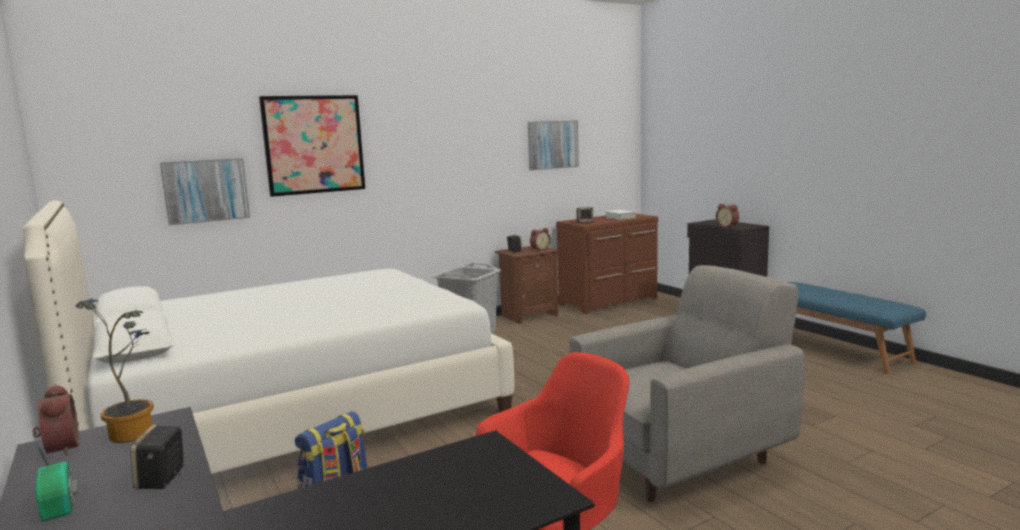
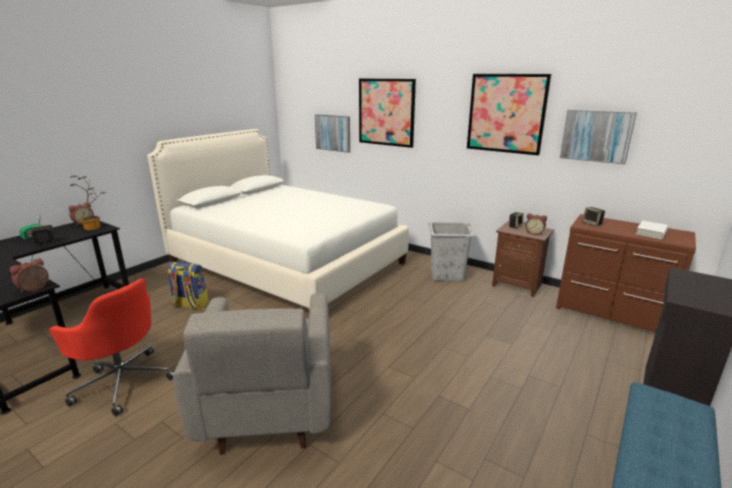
camera: 65 degrees right, 10 degrees up
grey armchair [569,265,804,502] -> grey armchair turned 45 degrees clockwise [173,293,331,455]
alarm clock [716,203,739,228] -> alarm clock moved to [10,258,49,293]
none -> picture [467,74,551,155]

